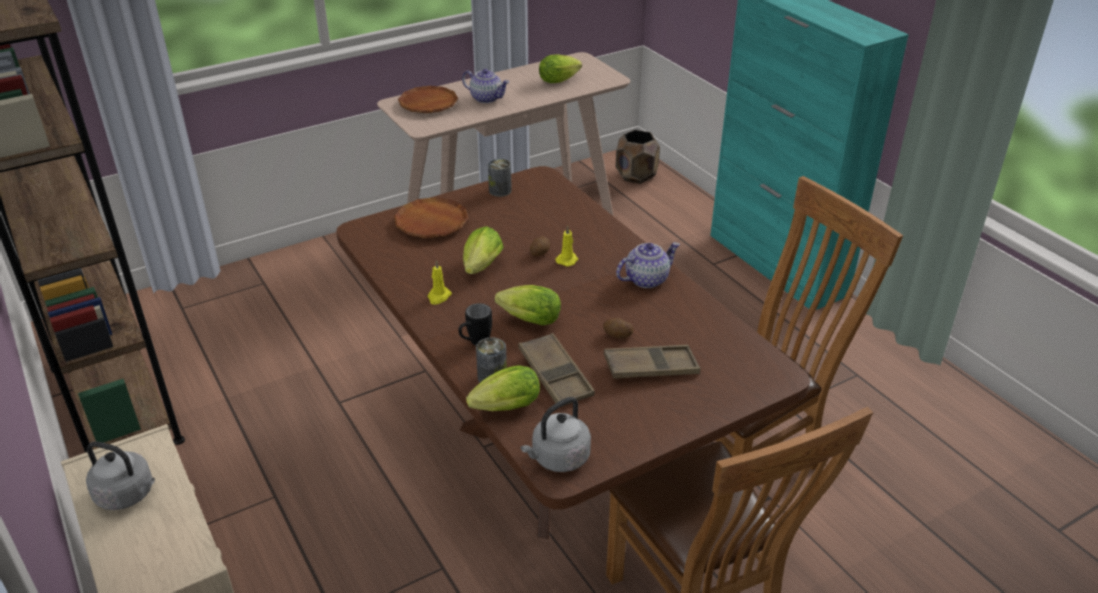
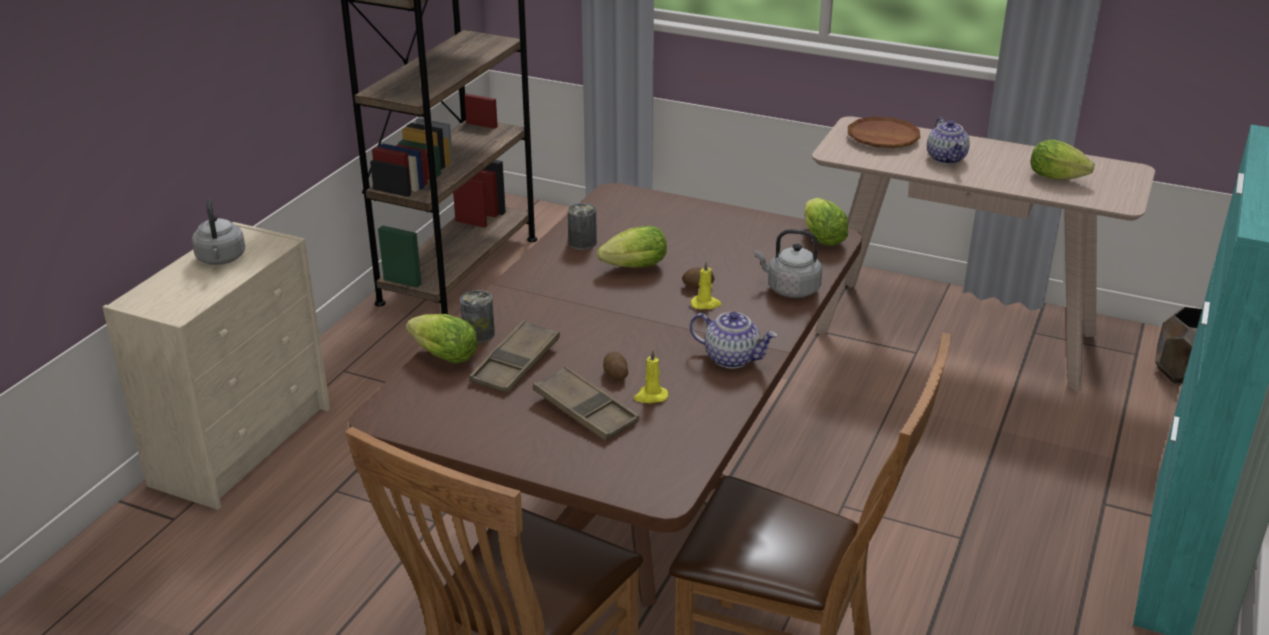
camera: 55 degrees right, 5 degrees down
brown plate [394,197,468,238] -> none
yellow candle [428,260,452,305] -> yellow candle moved to [634,349,668,403]
black mug [458,303,492,346] -> none
can [488,159,512,197] -> can moved to [568,203,597,250]
lettuce [495,285,561,325] -> lettuce moved to [804,198,848,246]
grey kettle [521,397,591,472] -> grey kettle moved to [755,229,822,298]

